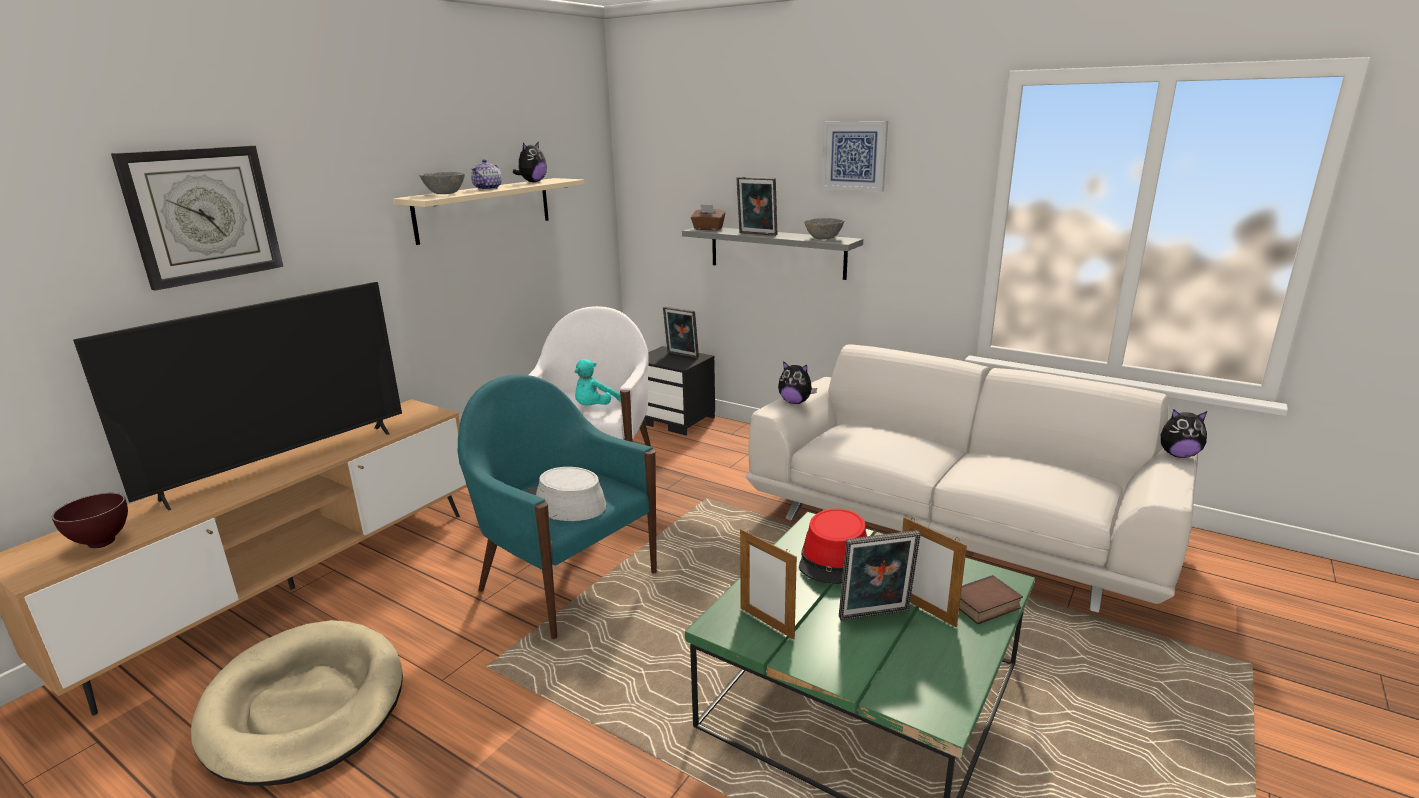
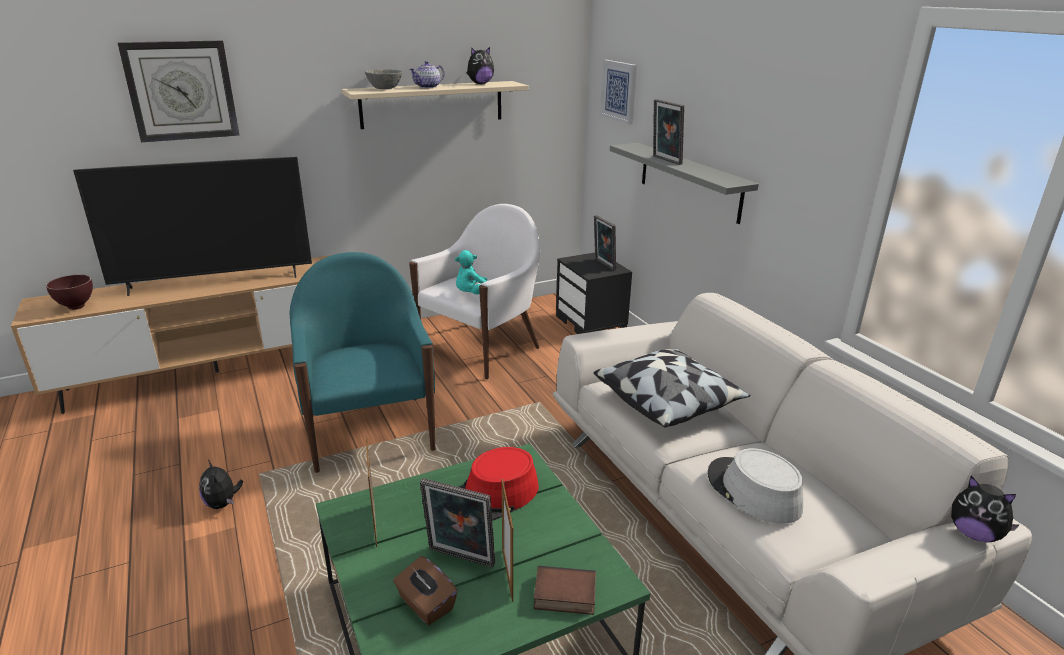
camera: 30 degrees right, 5 degrees up
beige dog bed [191,620,403,786] -> none
grey hat [525,467,607,521] -> grey hat moved to [708,448,803,524]
brown tissue box [691,204,725,230] -> brown tissue box moved to [393,556,458,625]
plush toy [778,361,817,404] -> plush toy moved to [199,460,243,509]
grey bowl [804,218,844,239] -> none
picture [821,121,888,192] -> picture moved to [600,60,637,125]
none -> pillow [594,349,751,428]

